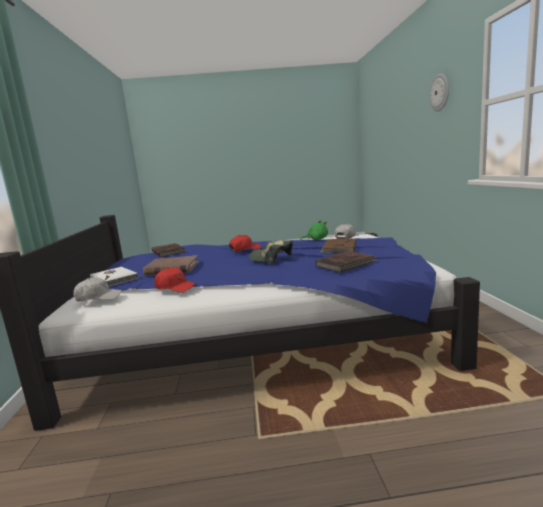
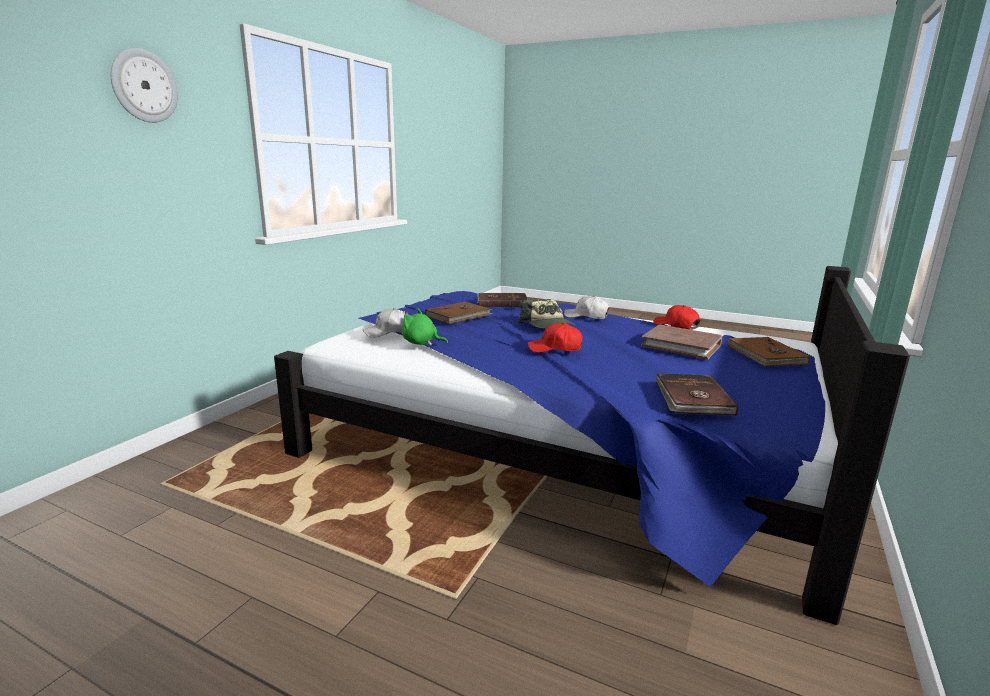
camera: 150 degrees left, 5 degrees up
white cap [73,277,122,301] -> white cap moved to [564,296,609,319]
white book [90,267,139,286] -> brown book [727,337,810,367]

